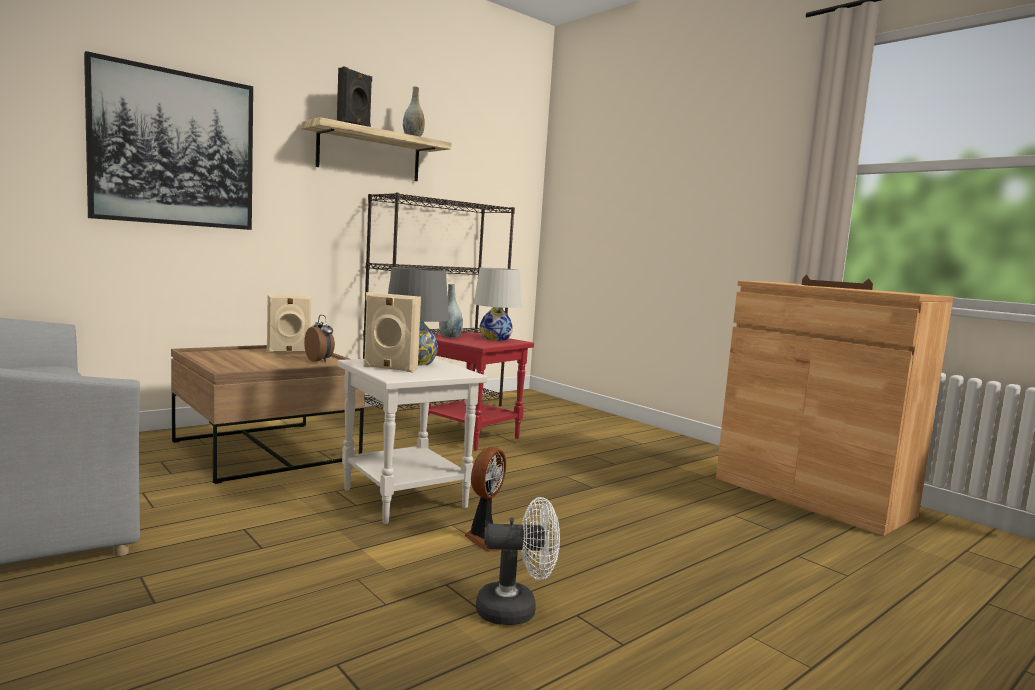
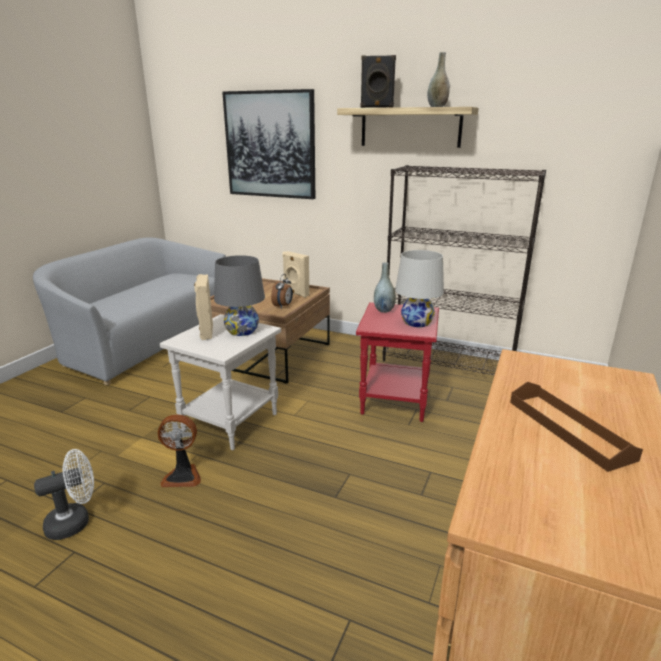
camera: 65 degrees right, 15 degrees up
white fan [476,497,560,625] -> white fan turned 90 degrees counterclockwise [34,449,94,540]

